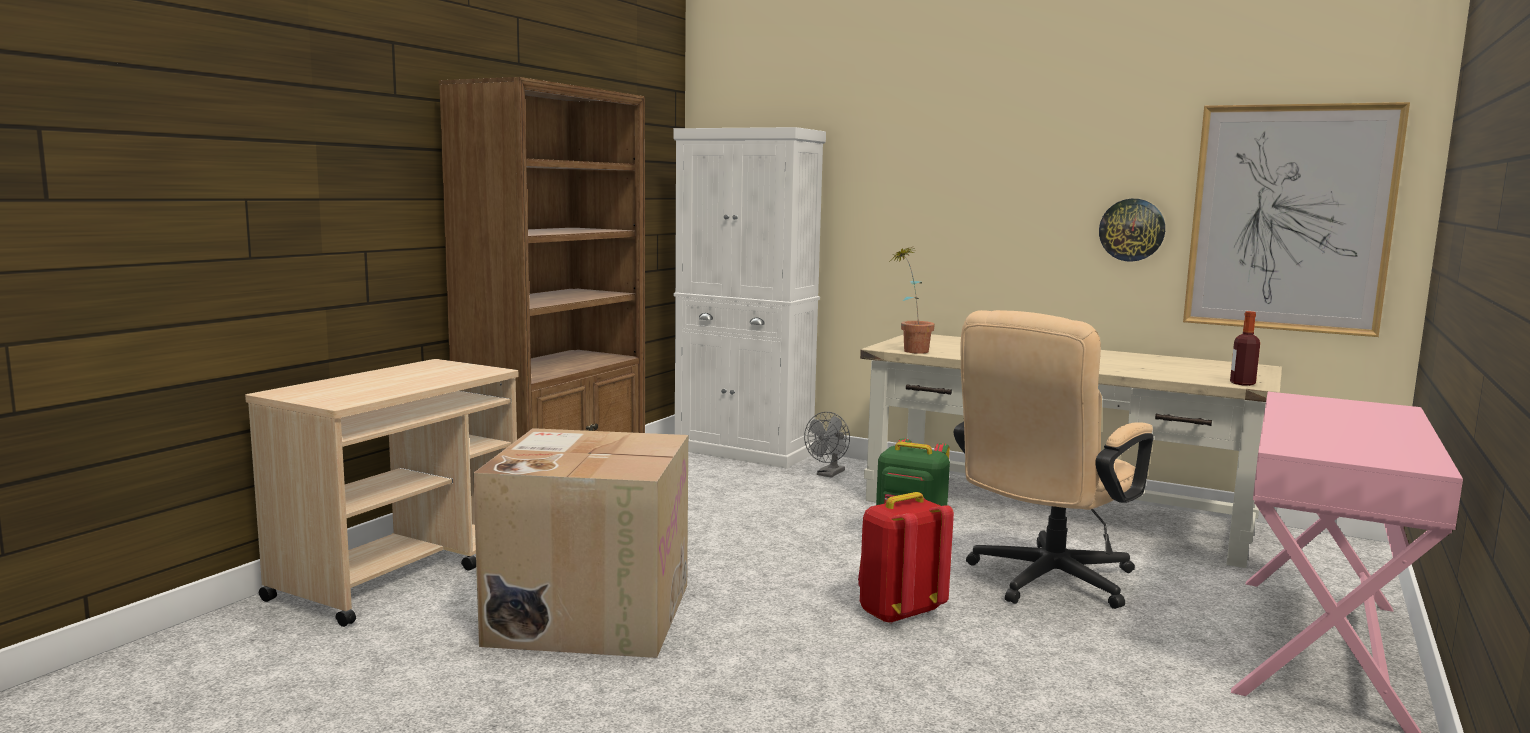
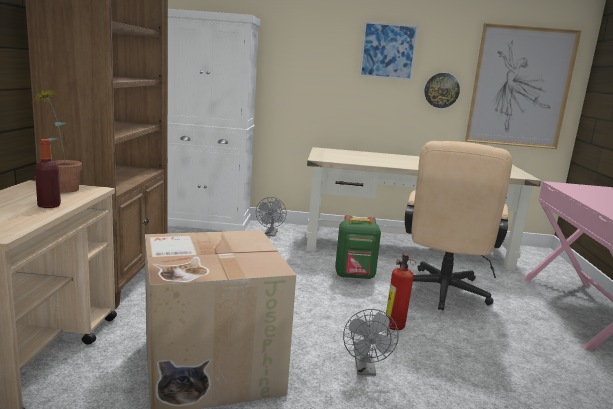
camera: 25 degrees left, 5 degrees up
red backpack [858,492,954,624] -> fire extinguisher [386,254,416,330]
potted plant [889,246,935,354] -> potted plant moved to [31,88,82,193]
bottle [1230,311,1260,386] -> bottle moved to [35,139,61,208]
none -> grey fan [343,309,399,376]
none -> picture [359,21,418,80]

